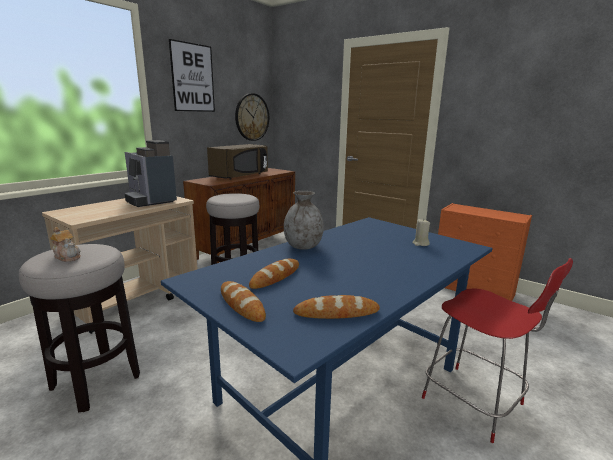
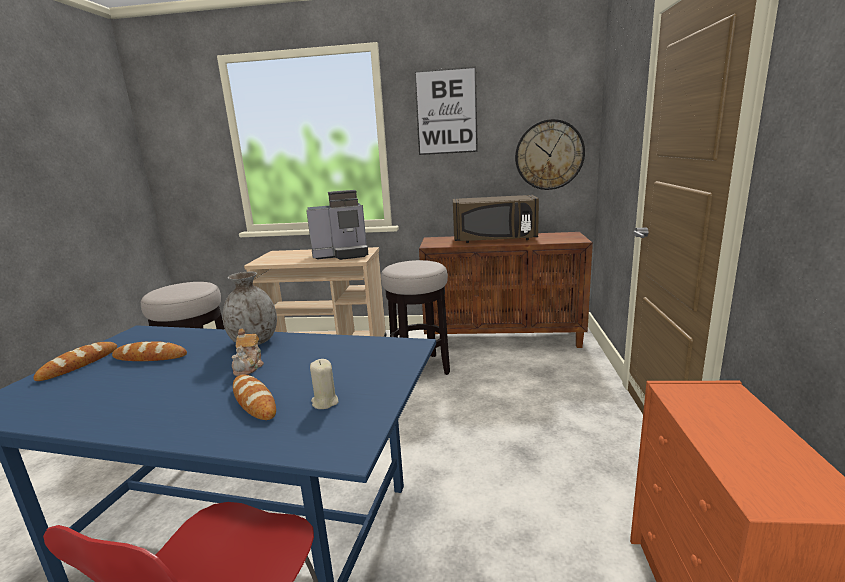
camera: 60 degrees right, 0 degrees up
teapot [50,227,81,262] -> teapot moved to [232,329,264,376]
coffee machine [125,140,177,207] -> coffee machine turned 120 degrees counterclockwise [306,190,368,260]
bread [293,295,380,319] -> bread moved to [233,375,276,420]

